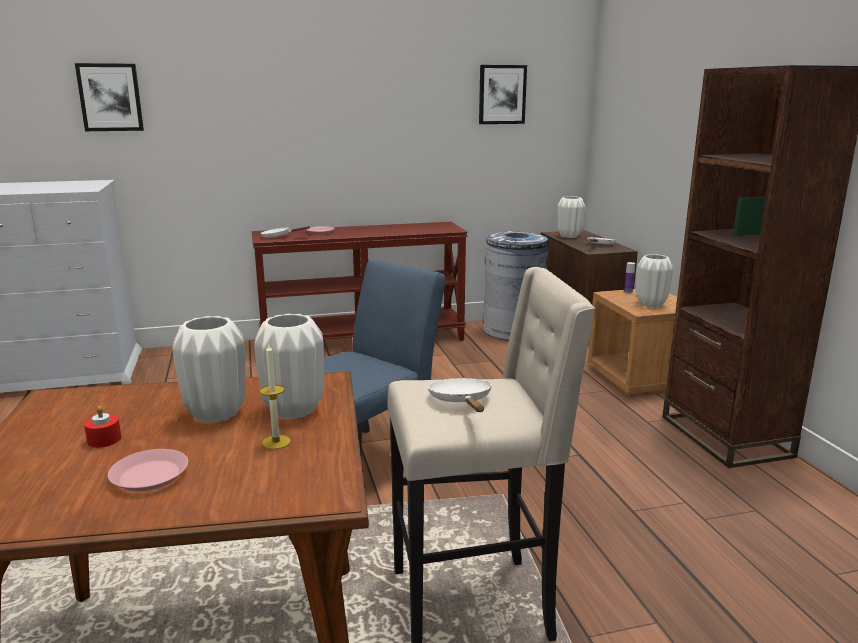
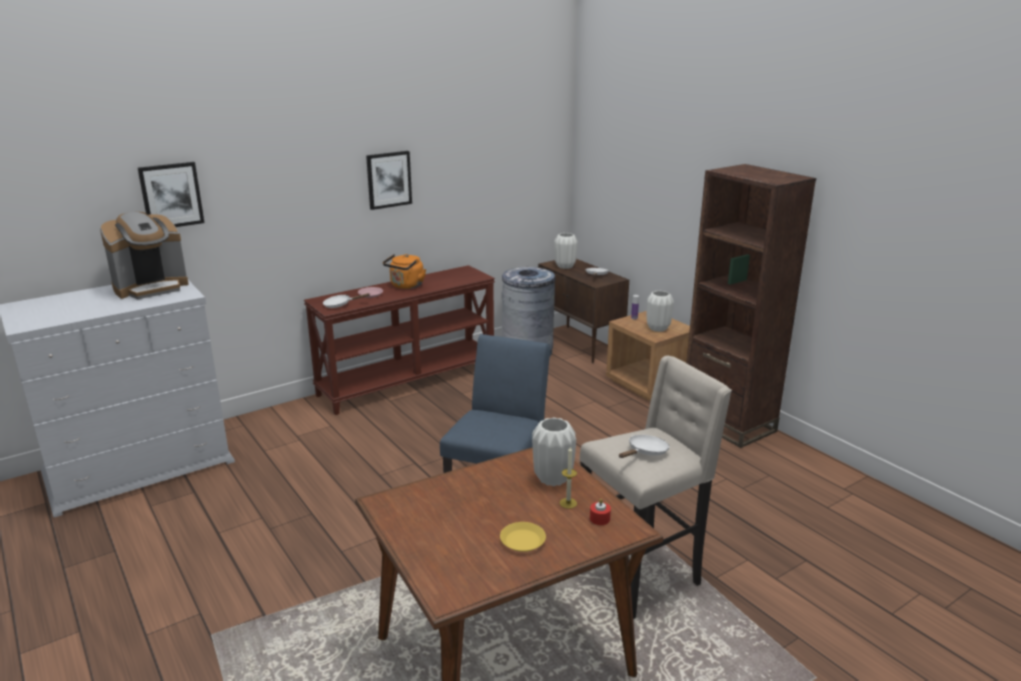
camera: 20 degrees left, 5 degrees up
red candle [84,406,121,448] -> red candle moved to [590,499,611,525]
pink plate [108,449,188,491] -> yellow plate [500,522,546,552]
white vase [172,316,246,423] -> none
white frying pan [428,378,492,412] -> white frying pan turned 75 degrees clockwise [619,435,669,458]
picture [479,65,527,124] -> picture moved to [366,151,412,210]
none -> coffee machine [100,212,188,299]
none -> orange kettle [383,254,426,289]

